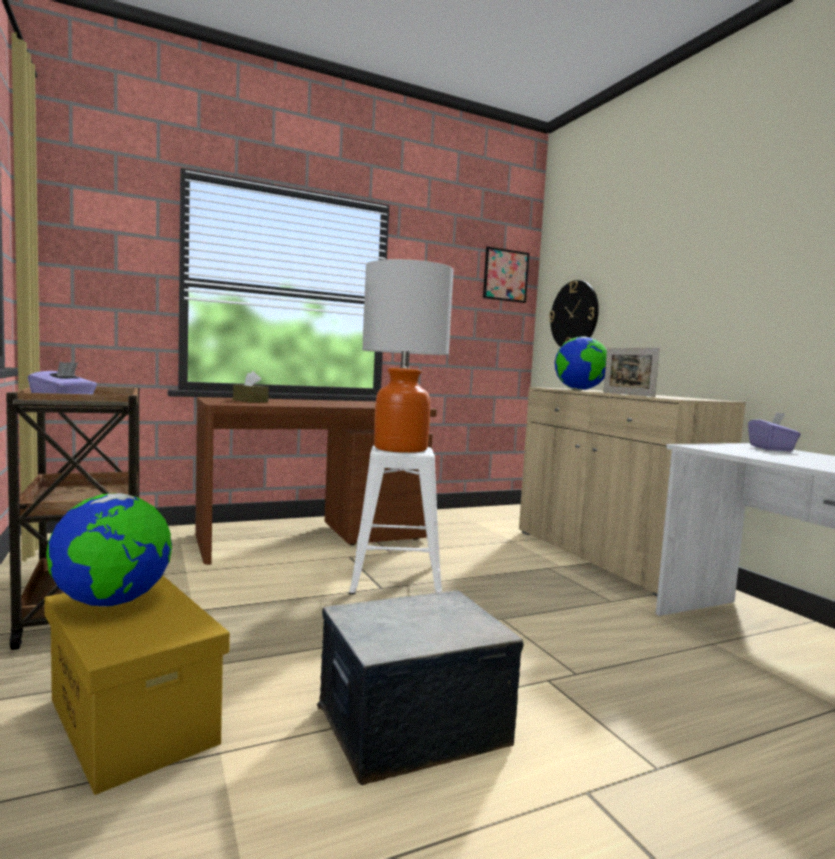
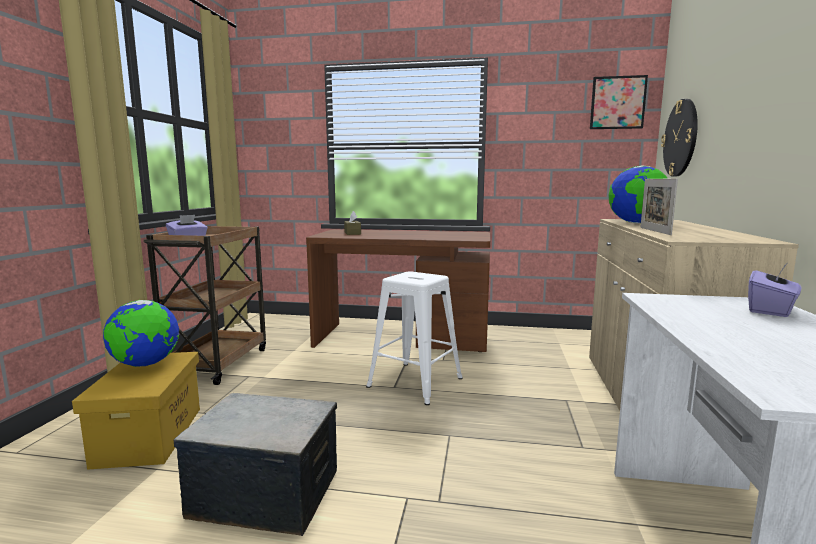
camera: 35 degrees right, 5 degrees up
table lamp [362,259,454,453] -> none

